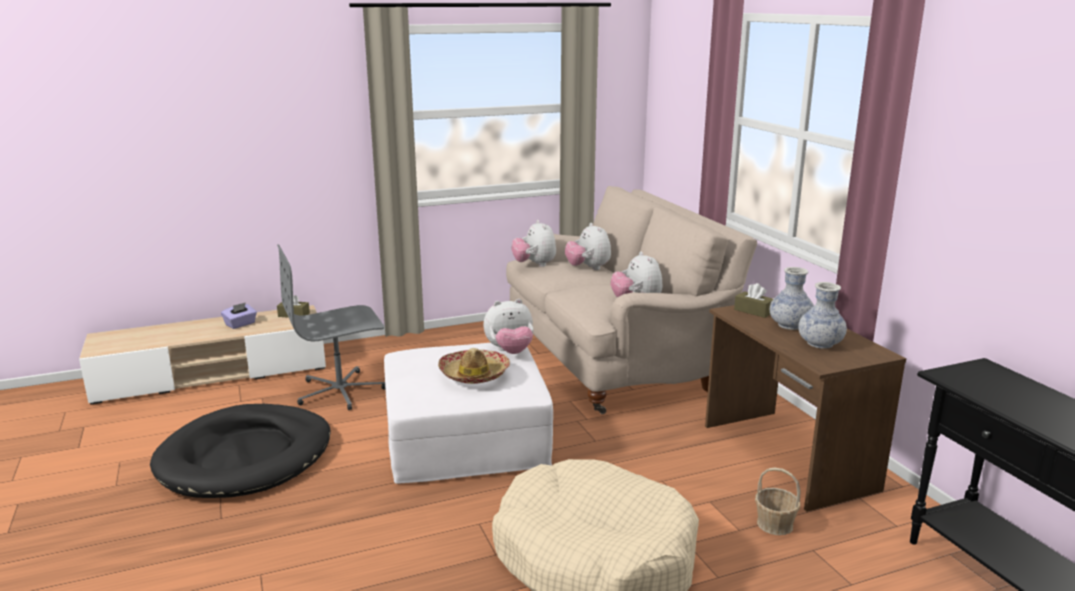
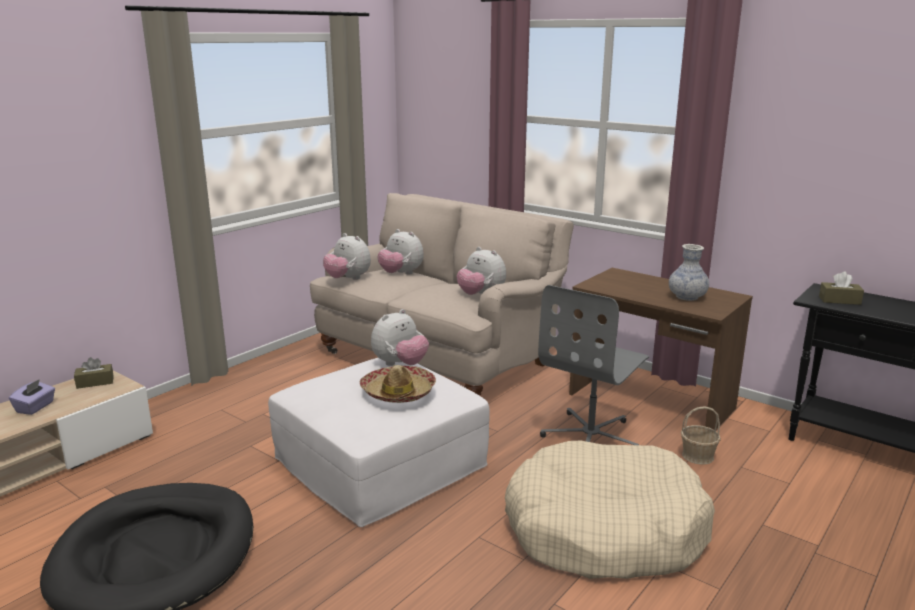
camera: 30 degrees left, 0 degrees up
grey office chair [277,245,385,410] -> grey office chair moved to [538,285,649,445]
brown tissue box [734,283,773,318] -> brown tissue box moved to [819,272,864,305]
vase [770,267,814,330] -> none

